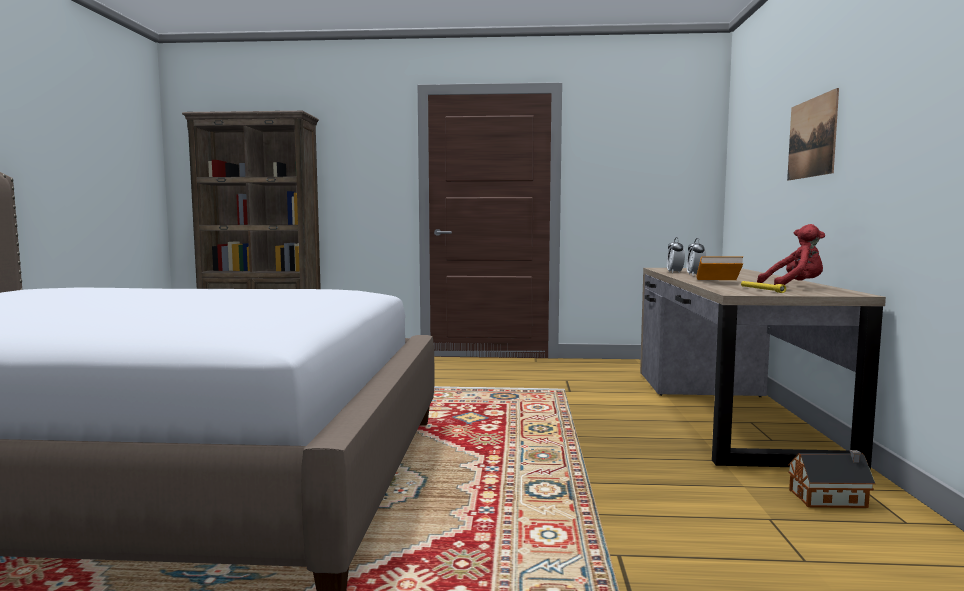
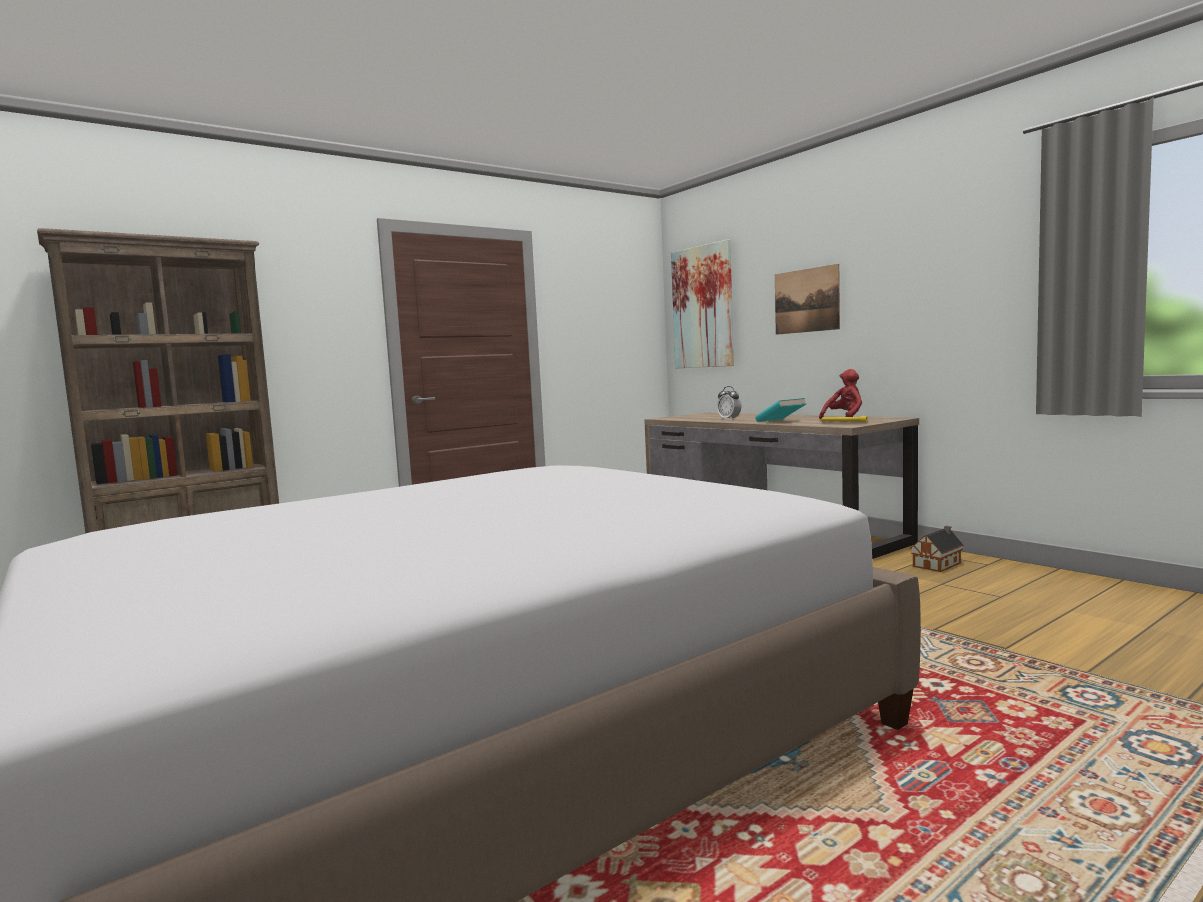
camera: 40 degrees left, 0 degrees up
alarm clock [667,237,685,273] -> none
orange book [696,256,743,280] -> turquoise book [755,398,806,422]
none -> picture [671,239,734,368]

